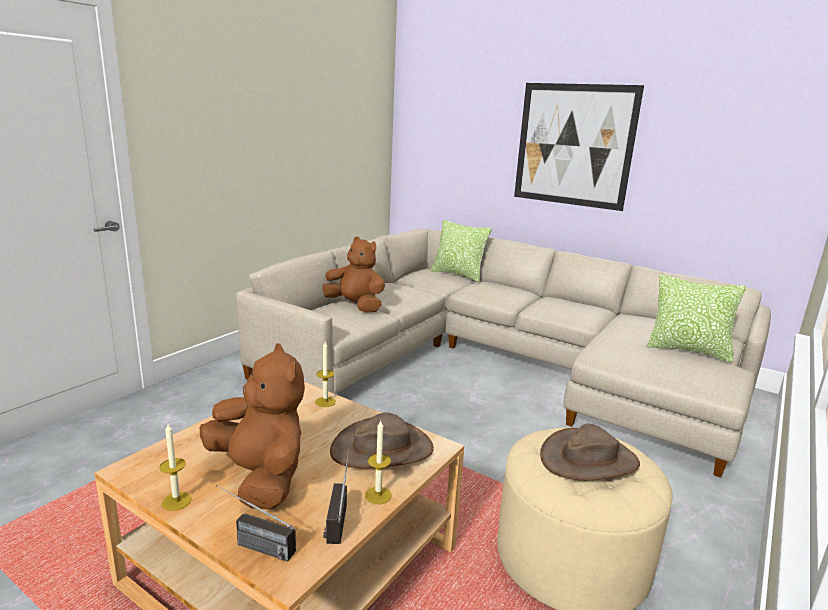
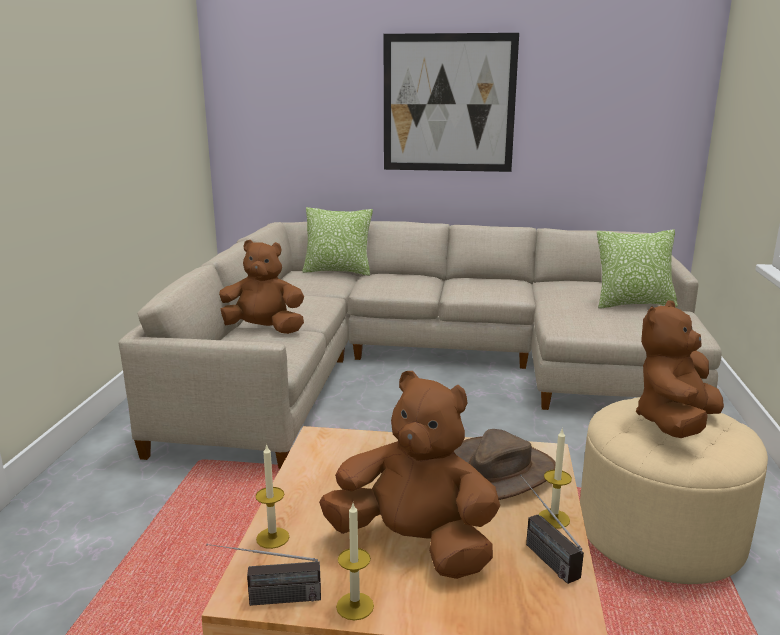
camera: 25 degrees left, 0 degrees up
radio [216,485,296,561] -> radio moved to [206,544,321,606]
candle [315,342,336,407] -> candle moved to [255,444,289,549]
brown hat [540,423,640,480] -> brown plush toy [636,301,724,438]

